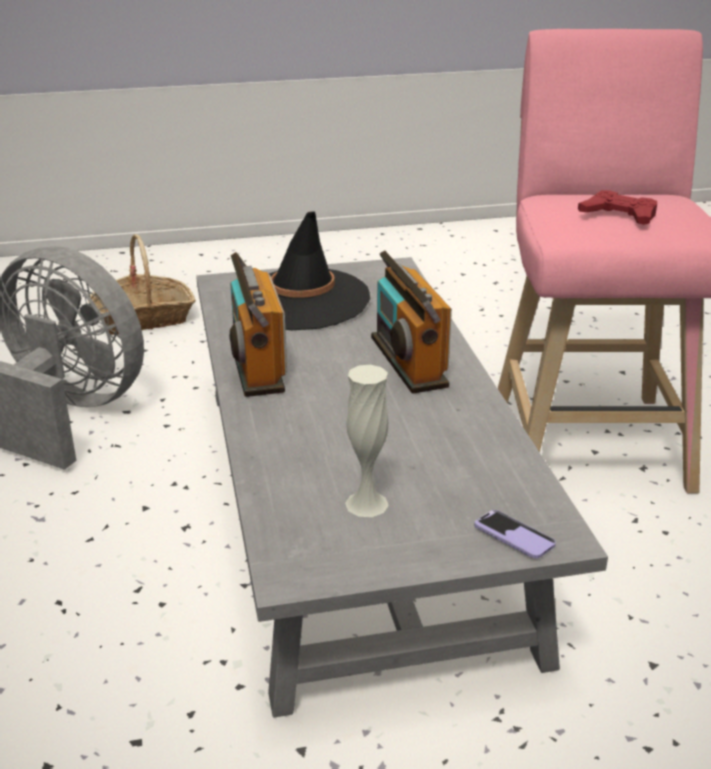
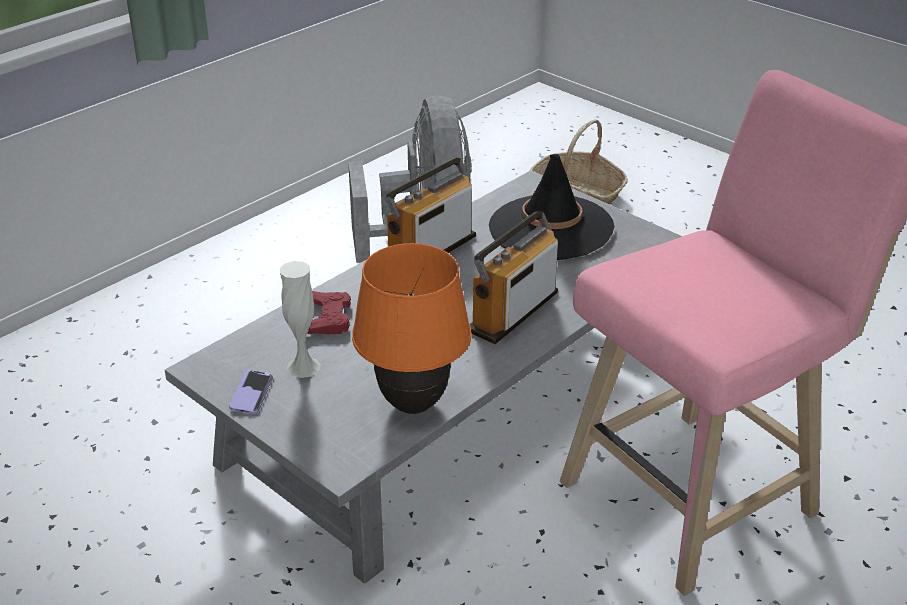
camera: 55 degrees right, 5 degrees up
phone [474,510,556,559] -> phone moved to [229,370,273,414]
red game controller [578,190,657,225] -> red game controller moved to [307,291,351,334]
none -> orange table lamp [352,243,472,414]

